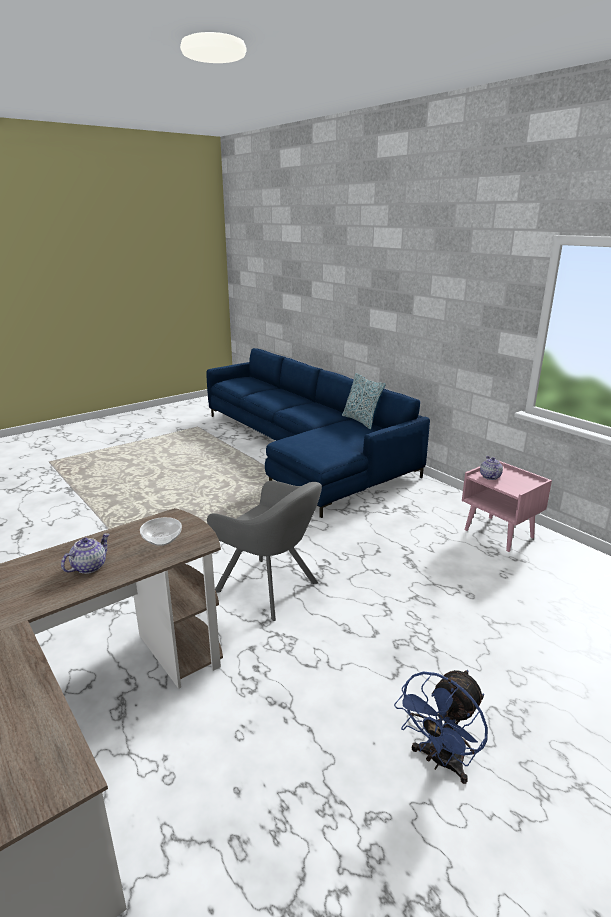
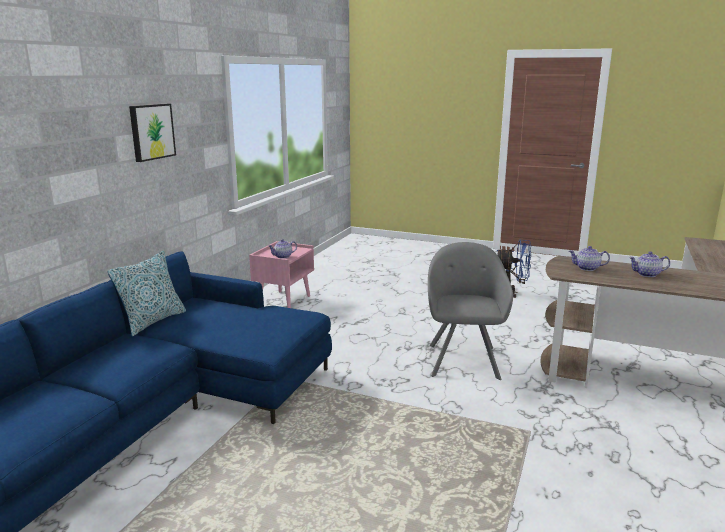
camera: 120 degrees left, 5 degrees down
bowl [140,517,182,546] -> teapot [569,246,610,271]
none -> picture [129,103,176,162]

